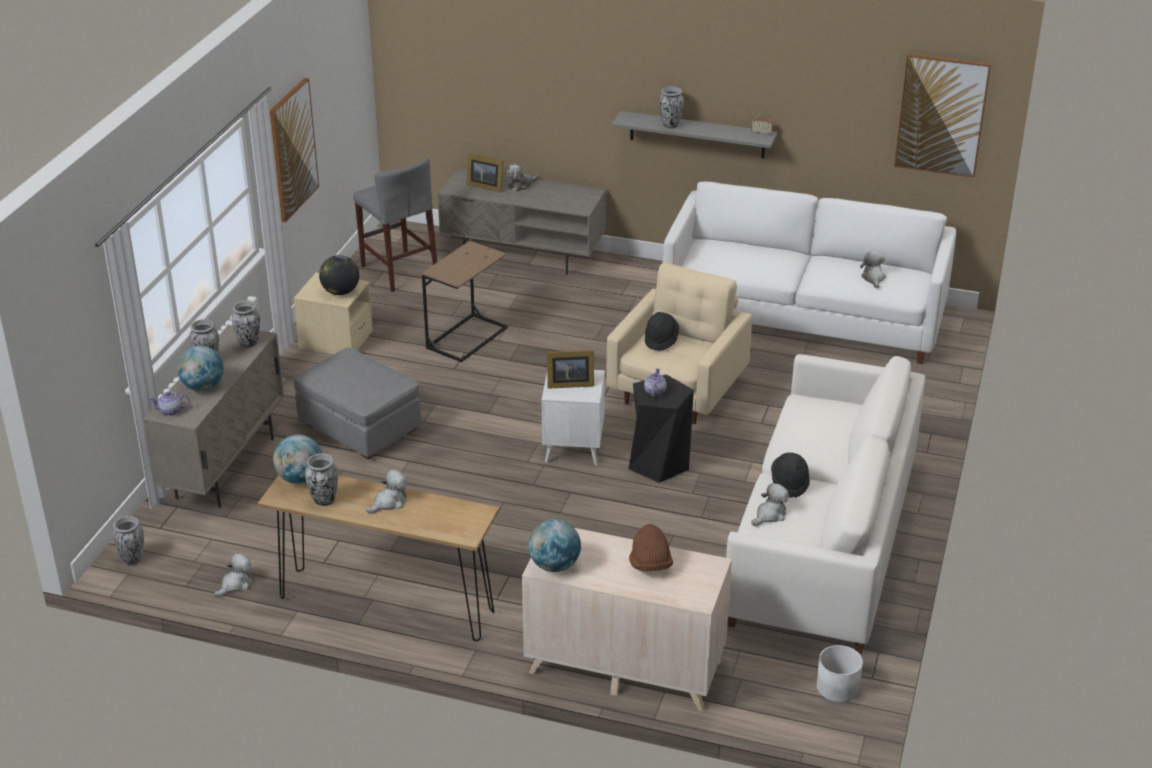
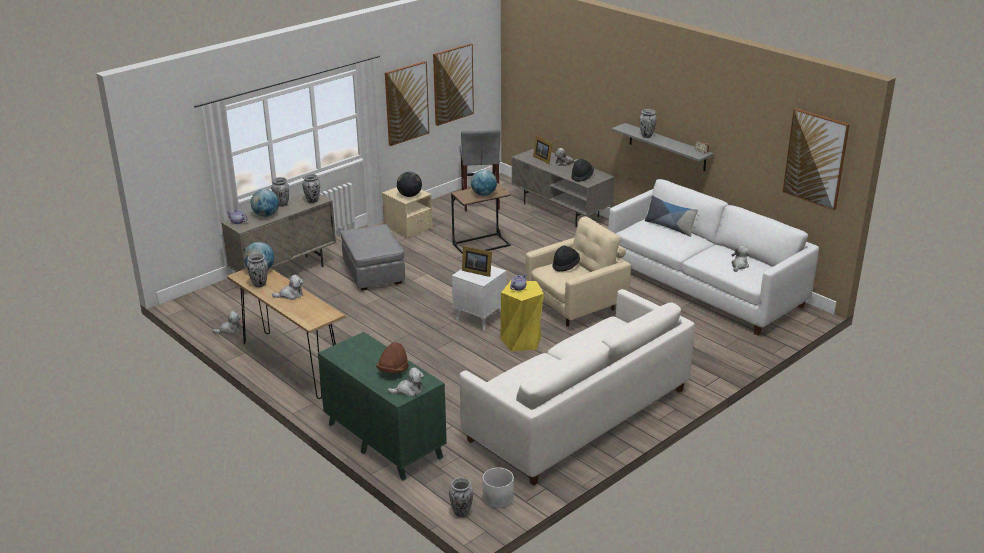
camera: 30 degrees right, 5 degrees down
vase [113,516,144,565] -> vase moved to [449,477,473,517]
beige dresser [522,528,732,711] -> green dresser [318,332,447,481]
globe [528,519,581,572] -> globe moved to [471,170,497,196]
black stool [629,374,694,483] -> yellow stool [501,281,544,351]
plush toy [751,483,789,526] -> plush toy moved to [388,367,424,397]
black hat [771,452,810,498] -> black hat moved to [571,159,594,182]
none -> picture [433,43,474,126]
none -> pillow [645,195,698,237]

